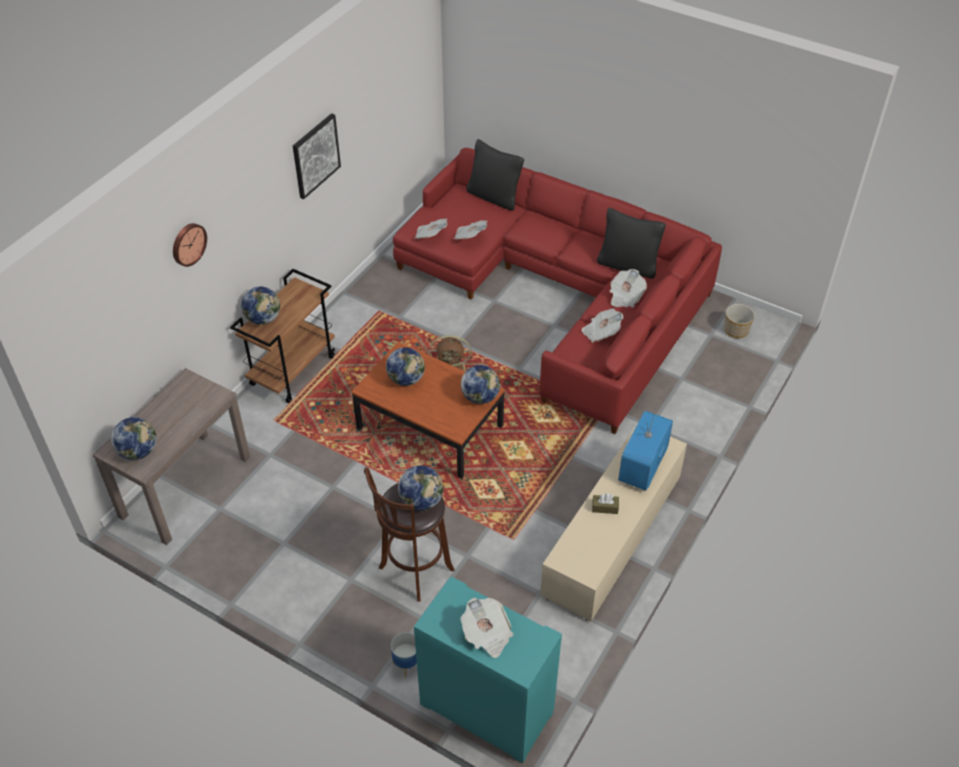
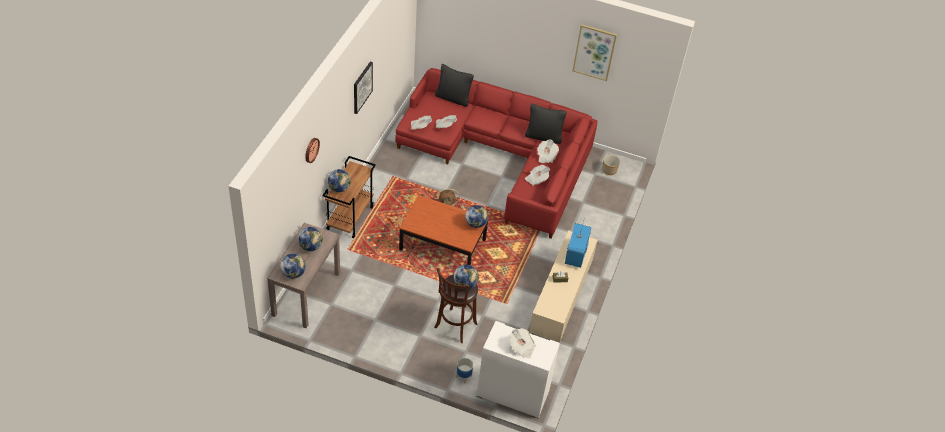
camera: 15 degrees left, 0 degrees up
globe [386,347,425,386] -> globe moved to [298,227,323,251]
turquoise cabinet [414,576,562,763] -> white cabinet [477,321,560,419]
none -> picture [572,24,617,81]

